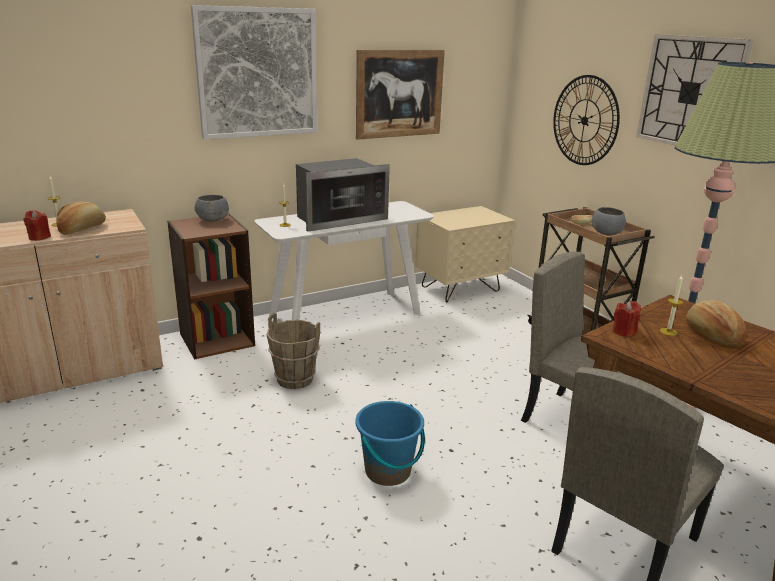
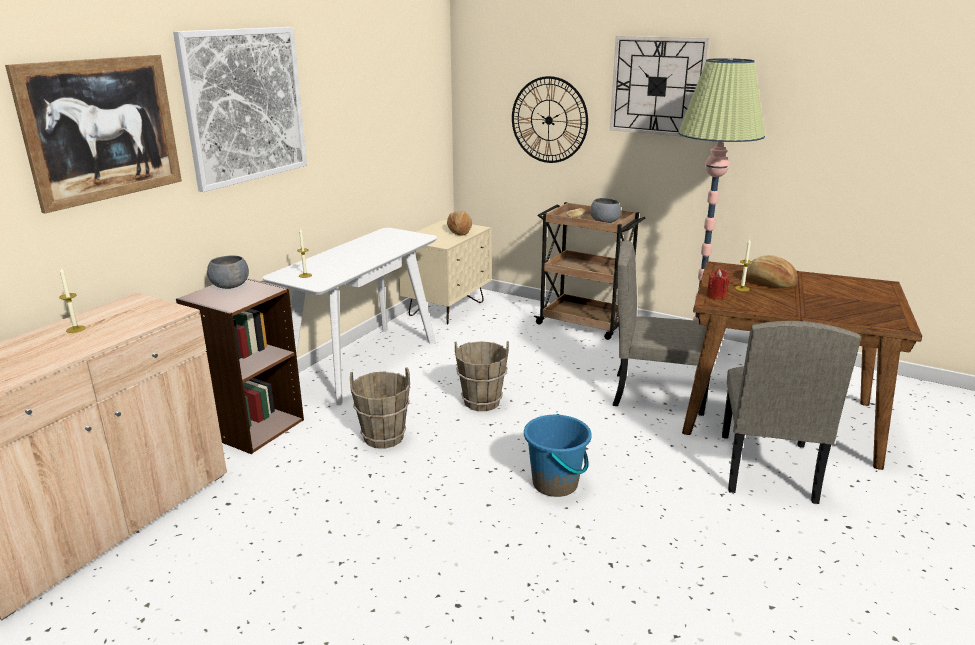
camera: 30 degrees left, 0 degrees up
red candle [23,210,51,241] -> none
bread [56,201,106,235] -> bread moved to [447,211,472,236]
microwave [296,158,390,232] -> none
picture [356,50,445,140] -> picture moved to [5,54,182,214]
none -> brown bucket [455,341,509,411]

